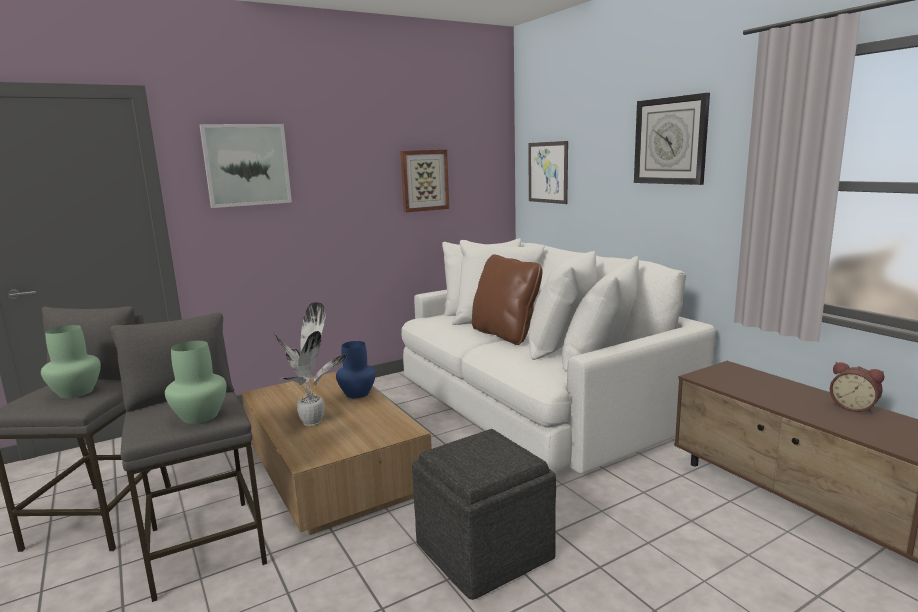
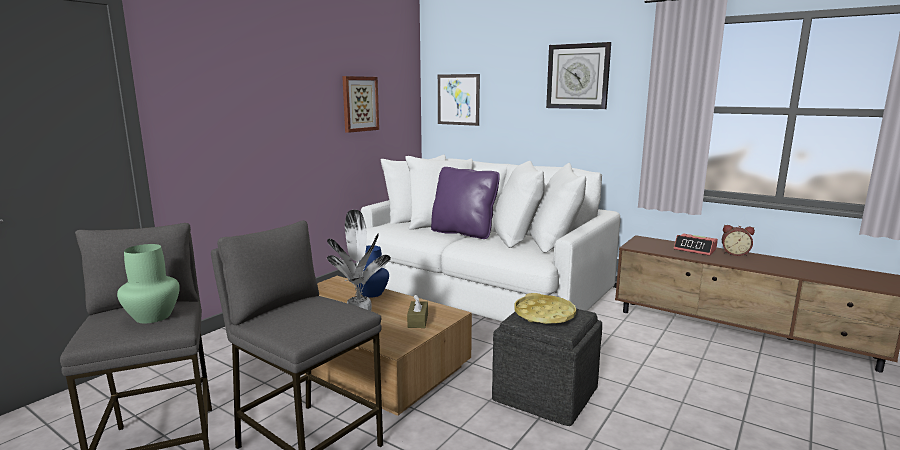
camera: 25 degrees left, 0 degrees up
green vase [165,341,227,424] -> none
picture [199,124,292,208] -> none
brown pillow [472,254,543,345] -> purple pillow [431,167,500,239]
none -> brown tissue box [407,295,428,328]
none -> yellow tray [515,293,576,324]
none -> alarm clock [674,233,718,256]

